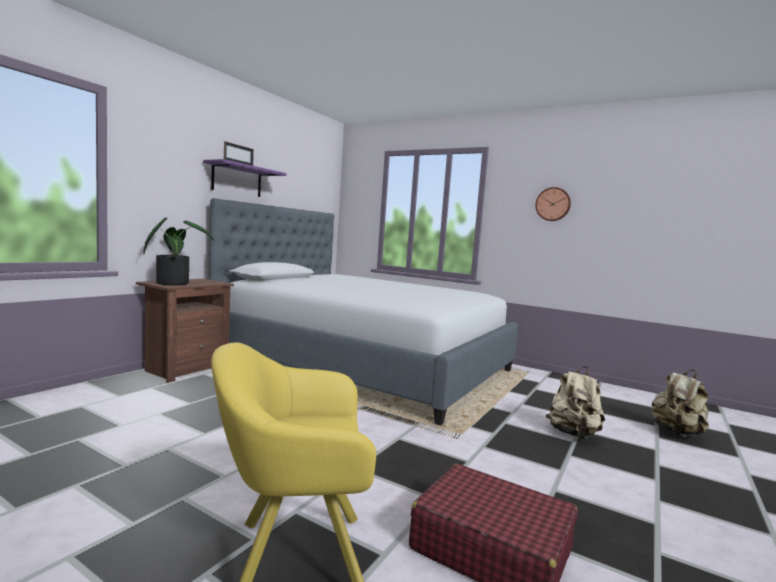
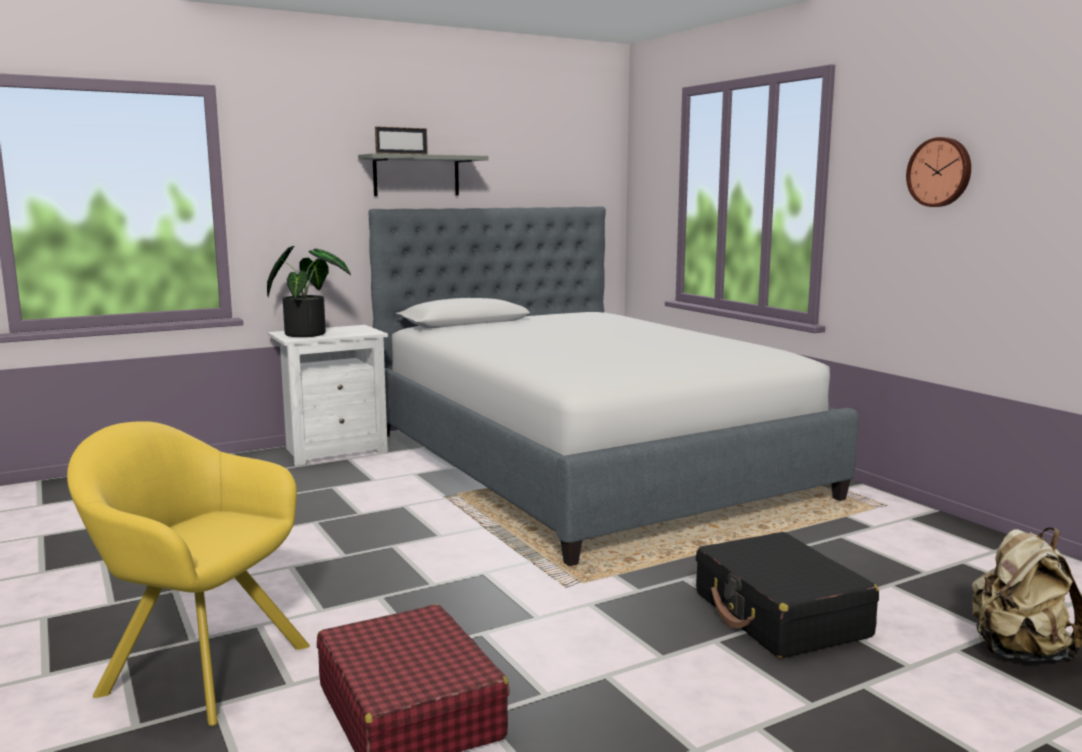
camera: 30 degrees right, 5 degrees up
brown nightstand [136,279,234,383] -> white nightstand [268,325,388,466]
purple shelf [203,159,287,197] -> grey shelf [358,153,489,196]
beige backpack [546,366,605,439] -> black suitcase [696,532,879,658]

